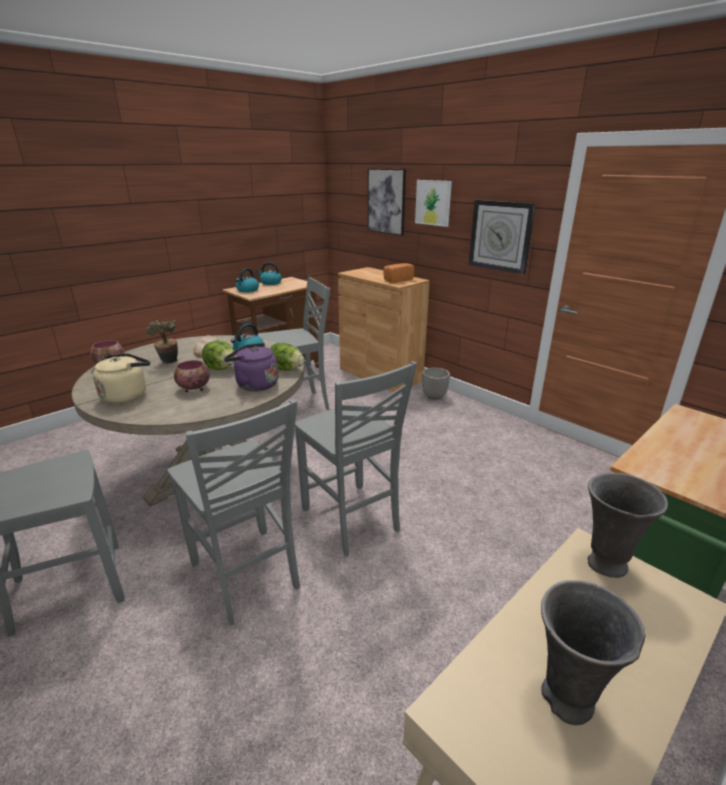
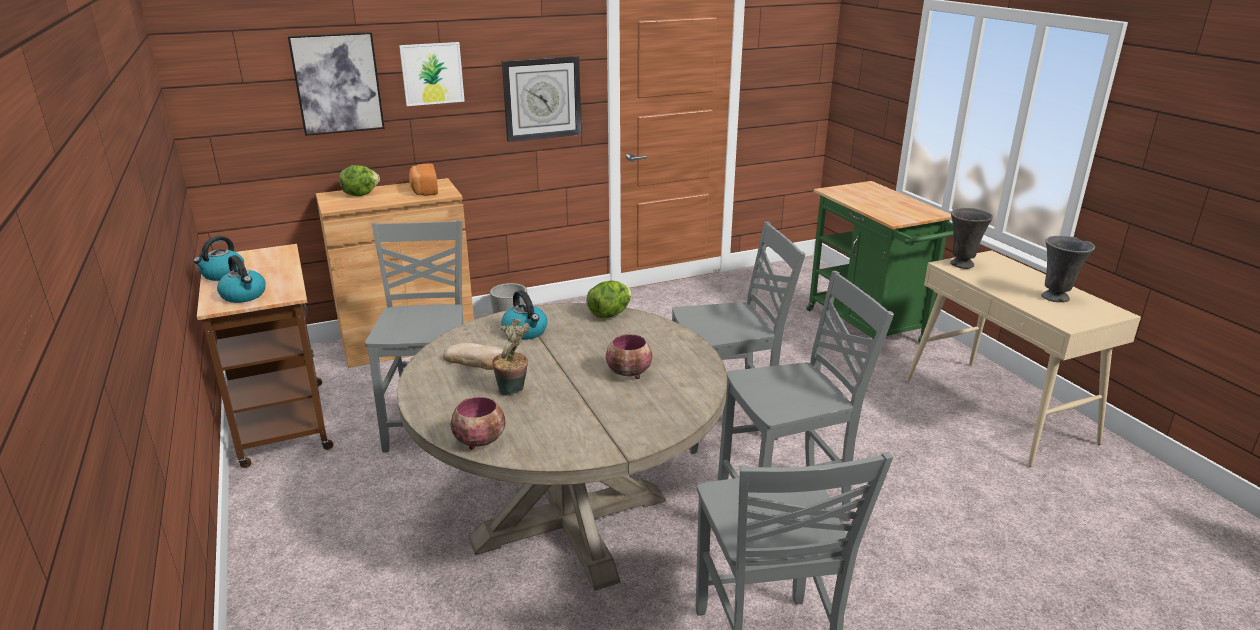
camera: 70 degrees left, 0 degrees up
beige kettle [93,353,150,404] -> none
lettuce [202,340,235,370] -> lettuce moved to [339,165,380,196]
purple kettle [224,343,278,391] -> none

